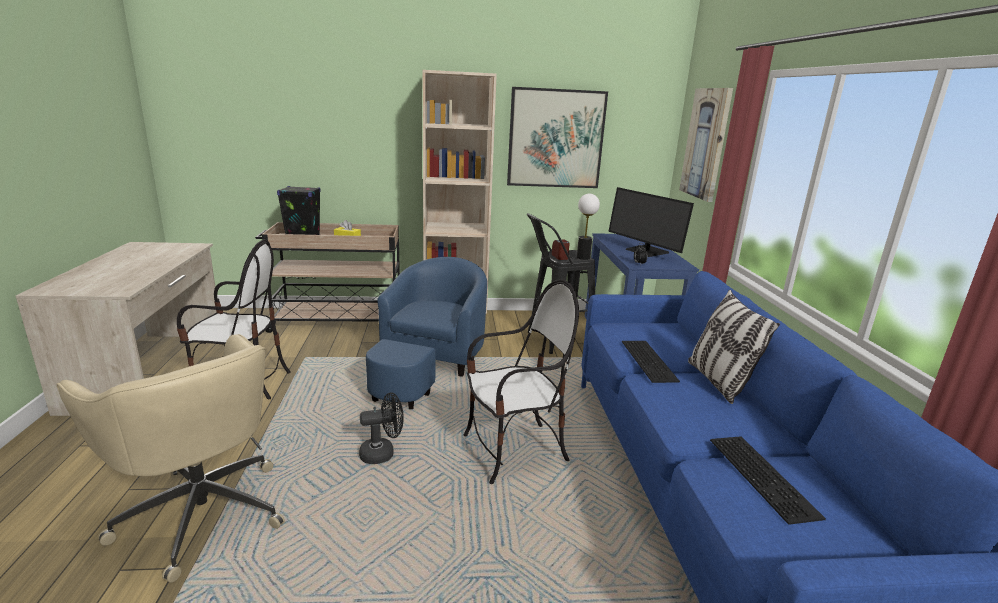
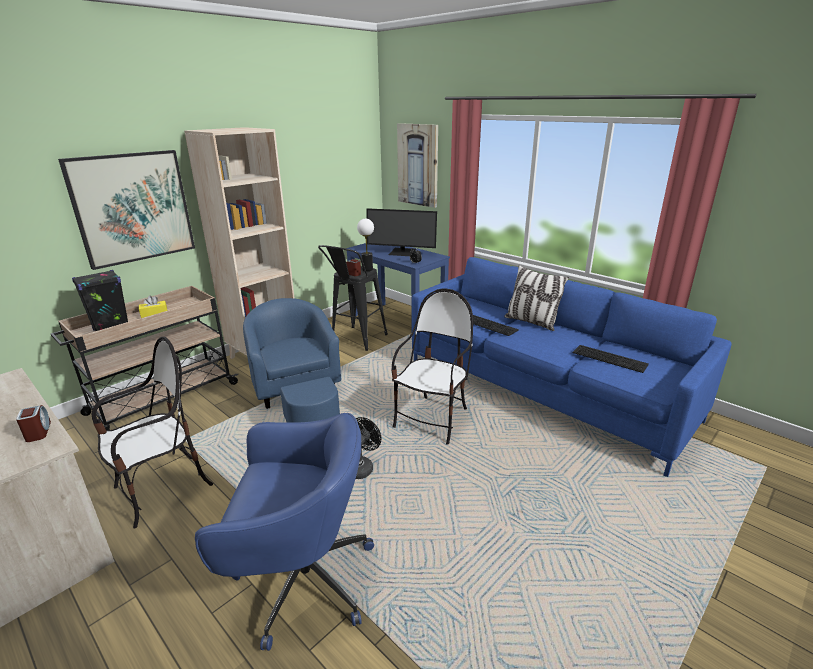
camera: 40 degrees left, 5 degrees up
beige office chair [56,334,285,583] -> blue office chair [195,413,374,651]
picture [507,87,608,188] -> picture moved to [58,150,195,270]
none -> alarm clock [16,405,51,442]

